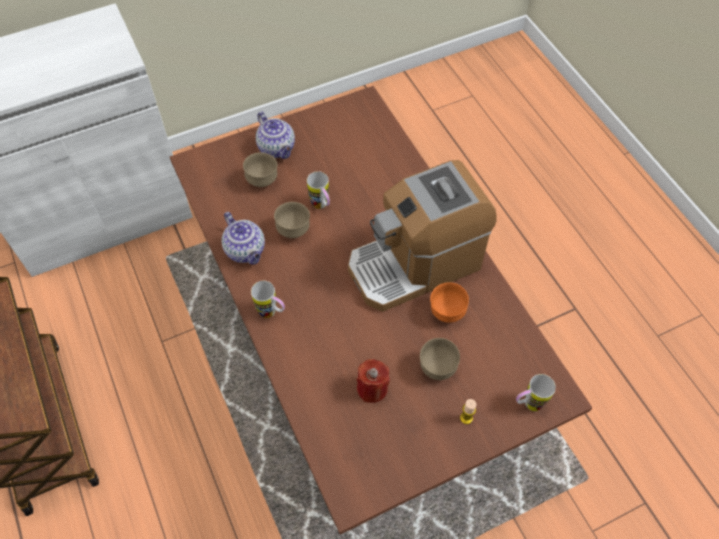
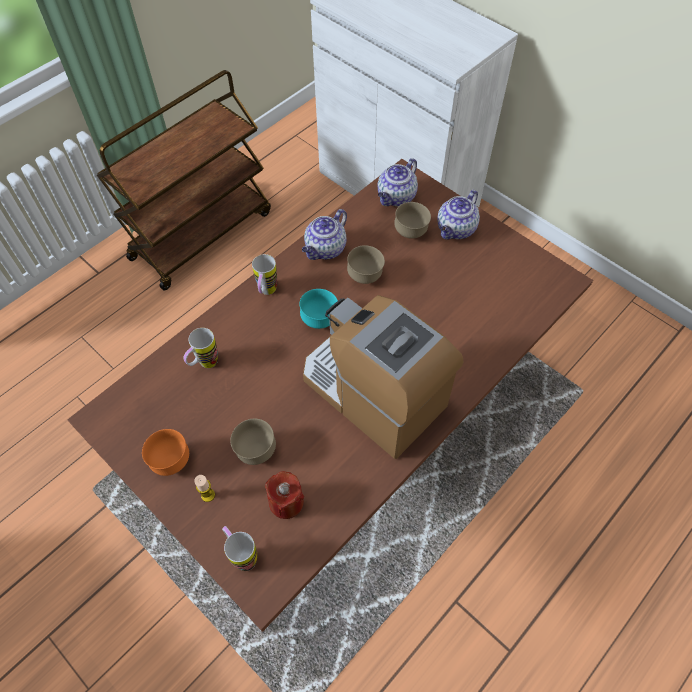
camera: 70 degrees right, 0 degrees up
mug [307,171,330,209] -> mug moved to [183,328,218,368]
red candle [357,359,390,403] -> red candle moved to [265,471,304,519]
orange bowl [430,282,469,323] -> orange bowl moved to [142,429,189,476]
none -> turquoise bowl [299,289,338,329]
none -> teapot [378,158,418,206]

